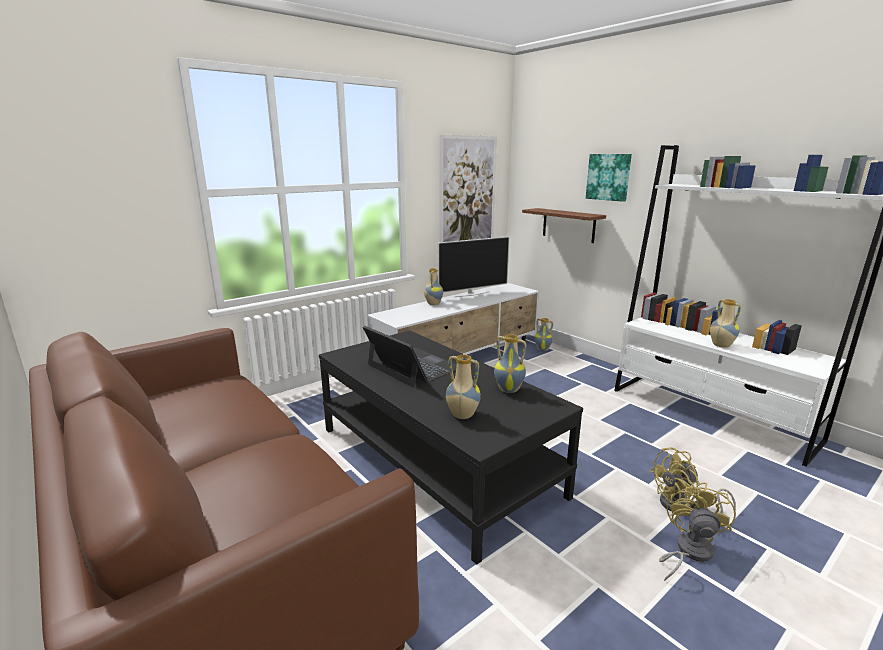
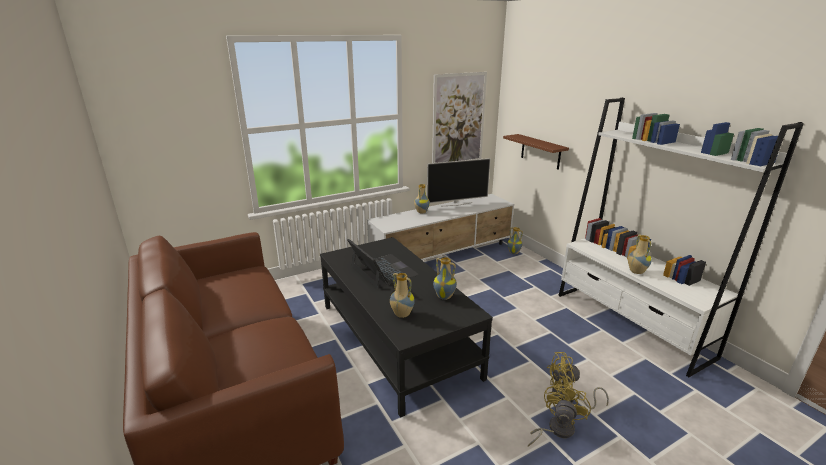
camera: 10 degrees right, 5 degrees up
picture [586,154,632,202] -> none

